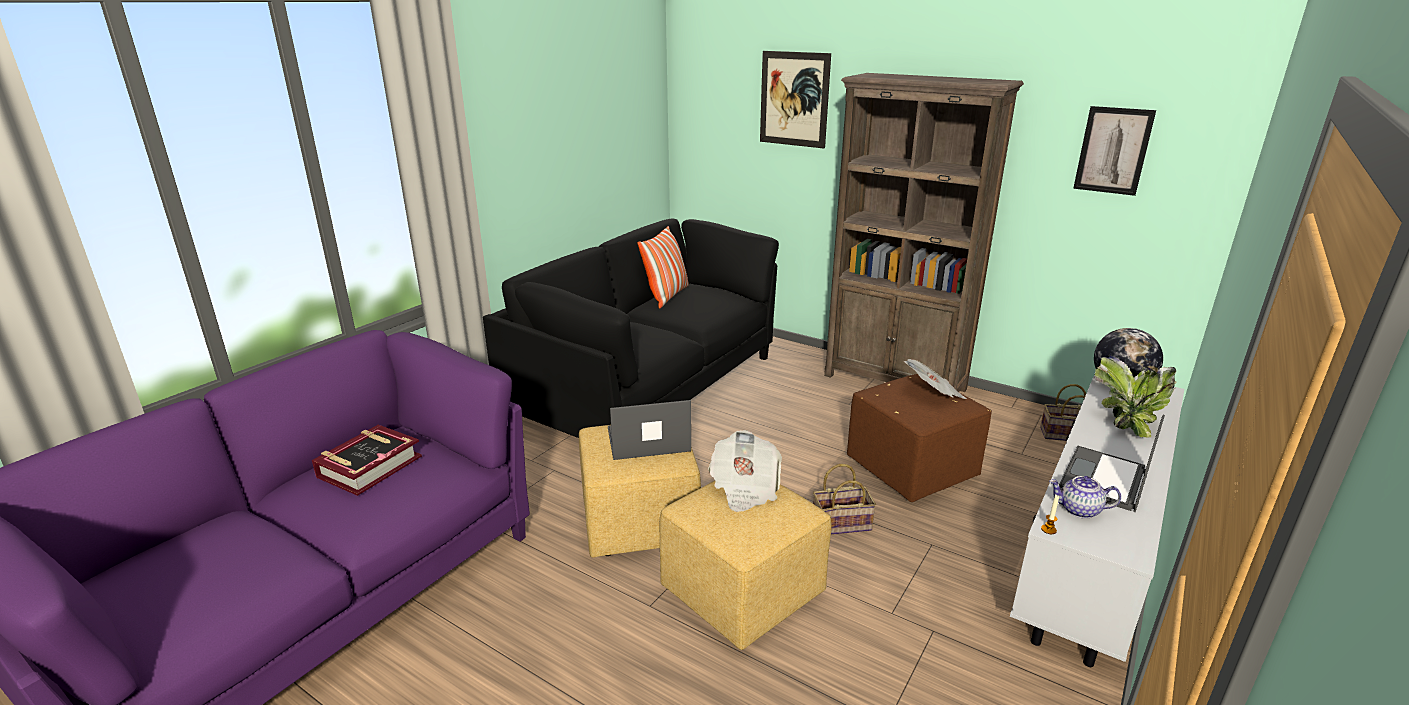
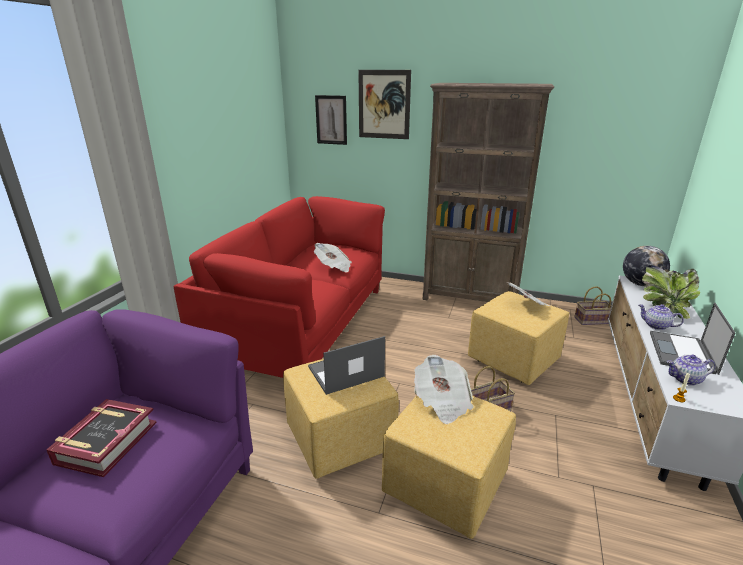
camera: 15 degrees left, 0 degrees up
black sofa [483,219,779,438] -> red sofa [173,196,385,378]
pillow [638,226,689,309] -> none
brown ottoman [847,374,992,502] -> yellow ottoman [468,291,569,385]
picture [1073,106,1156,196] -> picture moved to [315,95,347,145]
none -> newspaper [314,243,352,272]
none -> teapot [639,304,684,330]

